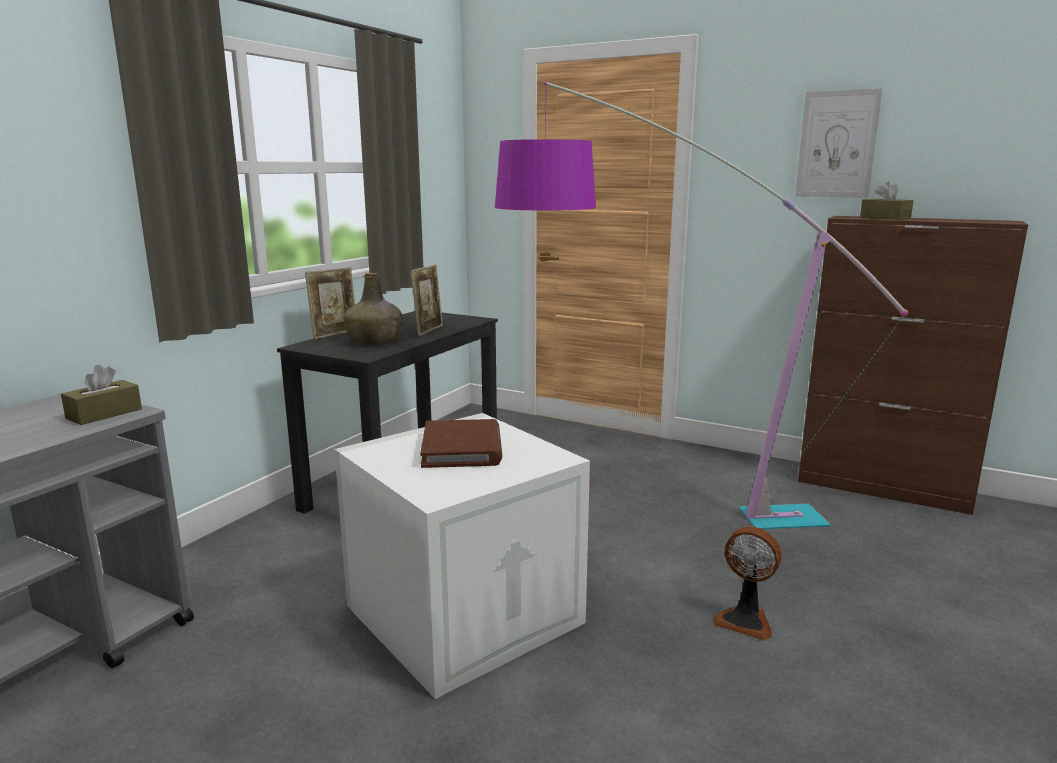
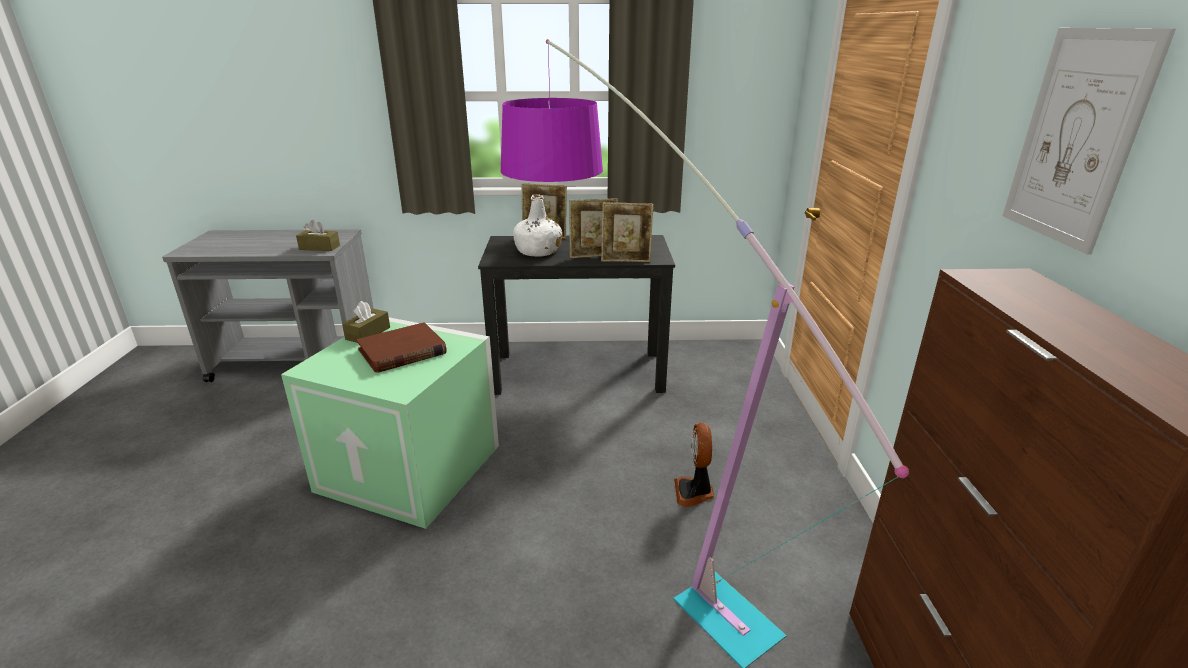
camera: 60 degrees right, 10 degrees up
white storage box [334,413,590,699] -> green storage box [281,317,499,529]
green bottle [343,273,403,345] -> white bottle [513,195,562,257]
fan [713,527,781,640] -> fan moved to [674,423,714,507]
brown tissue box [860,182,913,220] -> brown tissue box moved to [342,301,390,343]
none -> picture frame [601,202,654,262]

